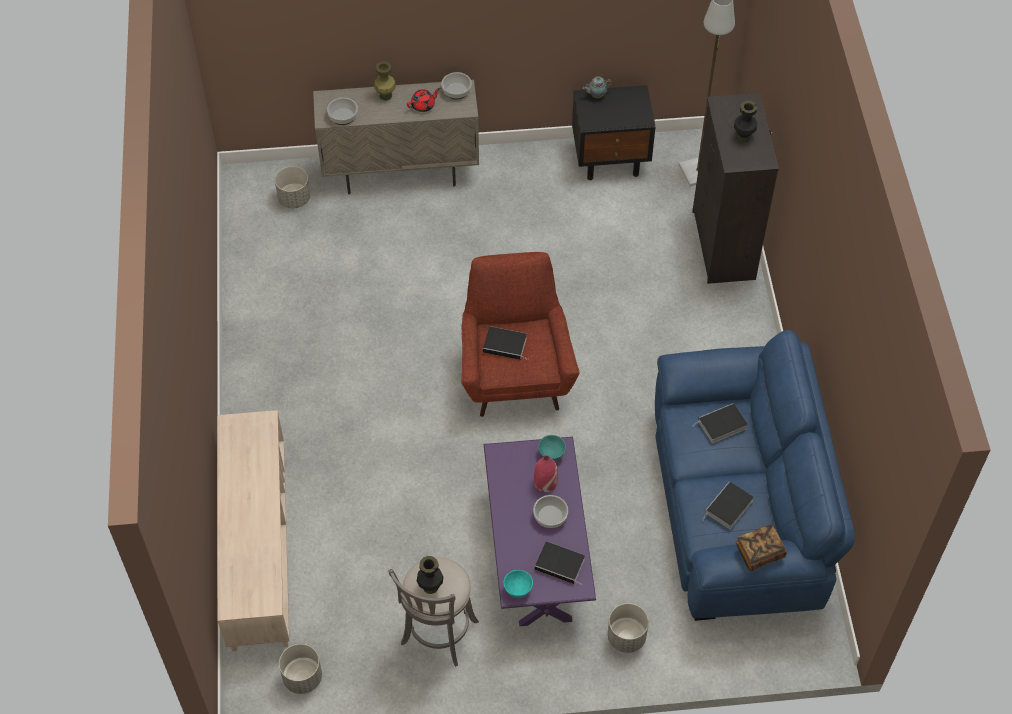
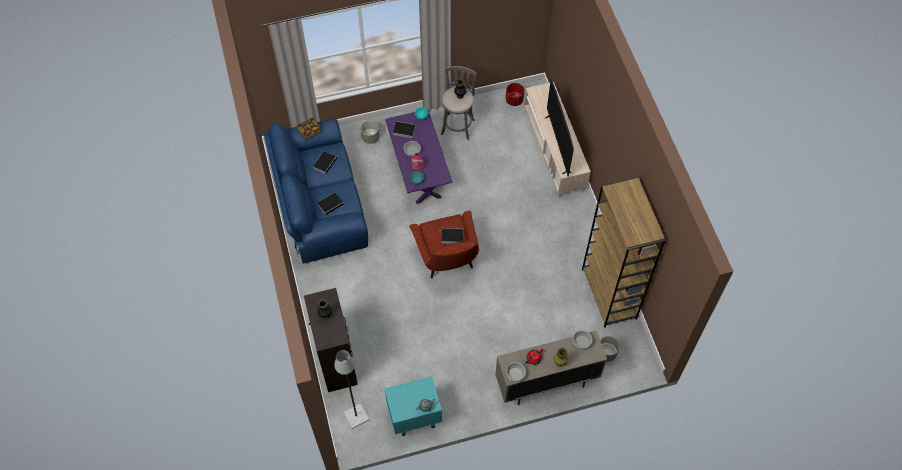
camera: 170 degrees right, 5 degrees up
grey planter [279,644,322,694] -> red planter [506,83,524,106]
black nightstand [572,85,655,180] -> turquoise nightstand [385,376,442,436]
none -> television [545,79,574,177]
none -> brown bookcase [582,177,666,328]

